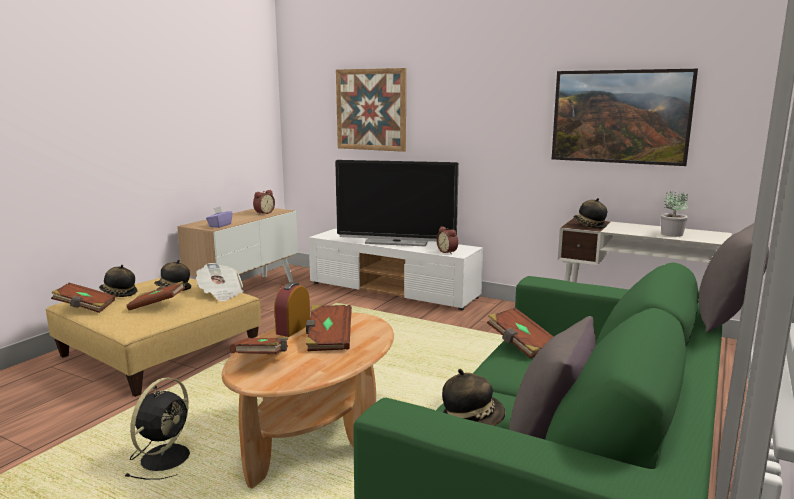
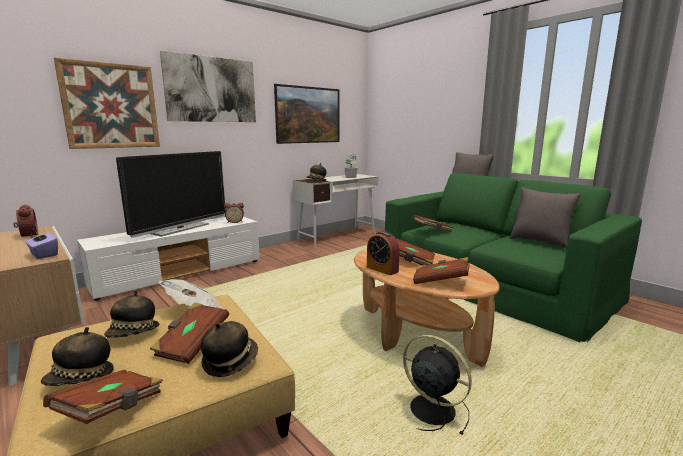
camera: 70 degrees left, 0 degrees up
hat [442,369,506,426] -> hat moved to [201,321,258,377]
none -> picture [160,50,256,122]

